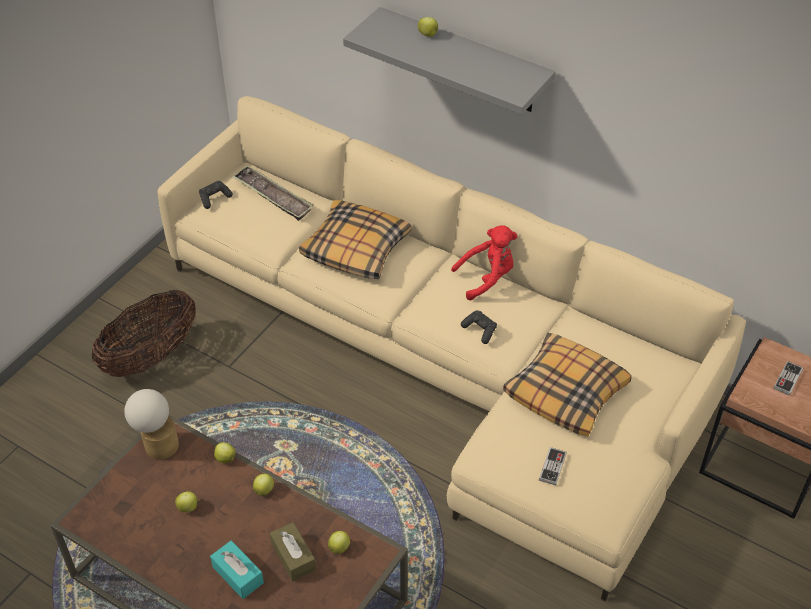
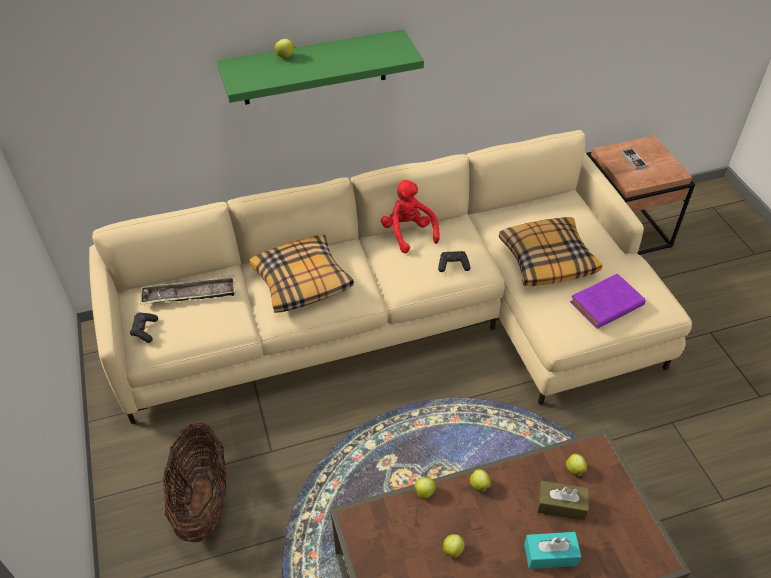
camera: 50 degrees left, 0 degrees up
table lamp [124,389,179,460] -> none
grey shelf [343,7,556,115] -> green shelf [217,29,424,105]
red plush toy [451,225,518,300] -> red plush toy turned 45 degrees counterclockwise [381,180,440,254]
game controller [539,447,567,485] -> purple book [570,274,645,329]

